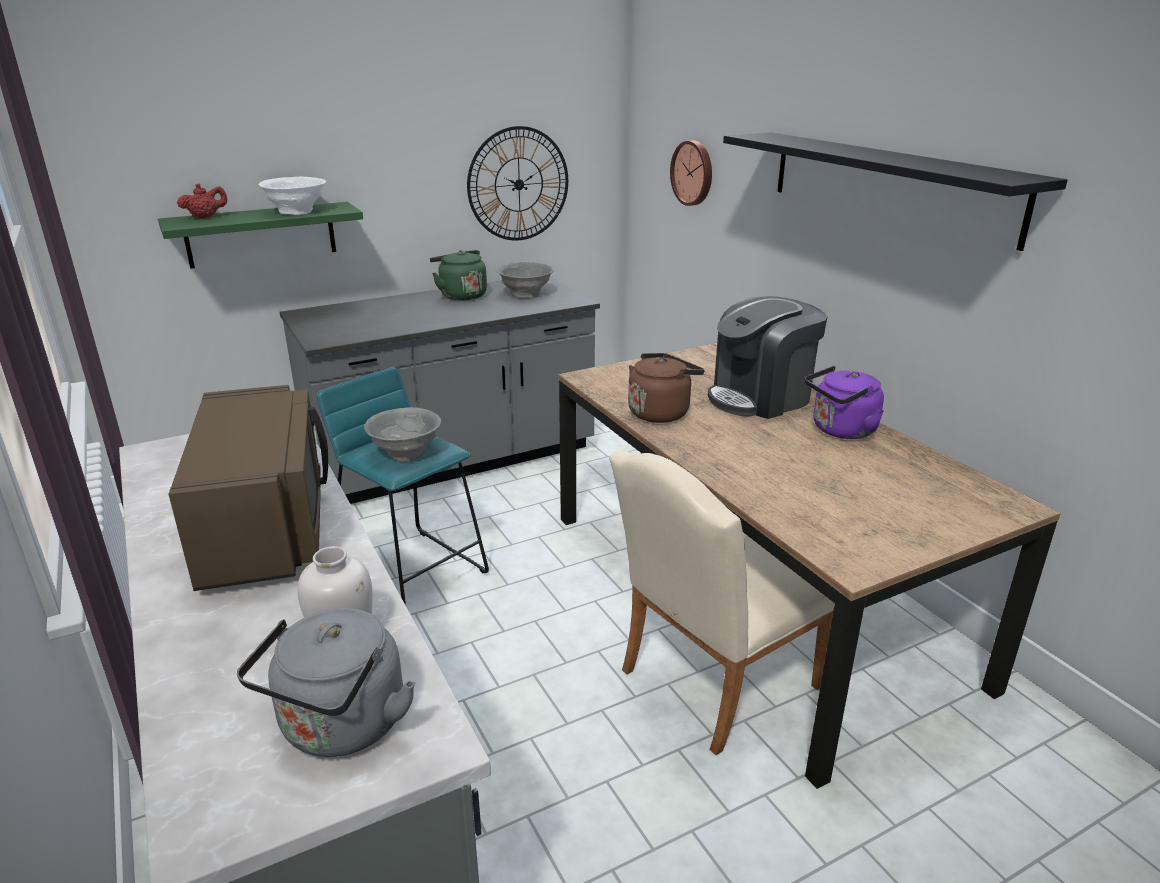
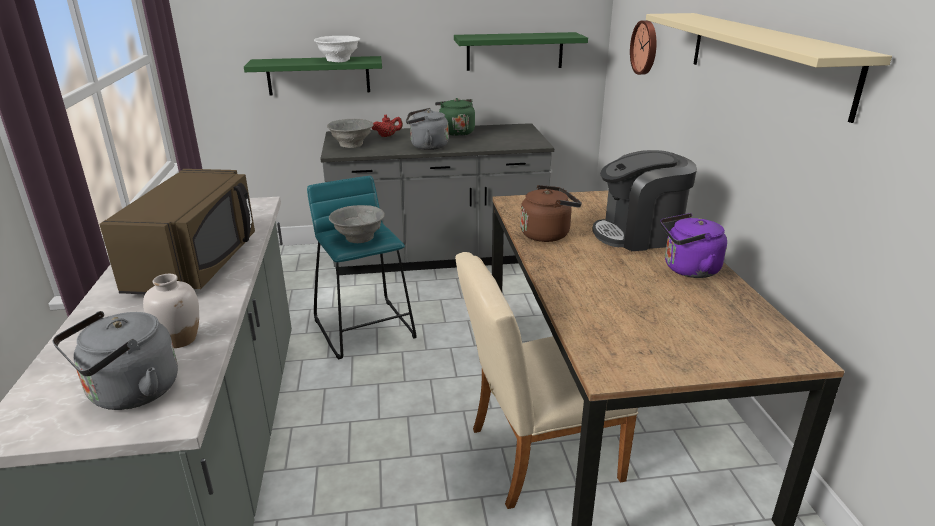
camera: 20 degrees right, 0 degrees up
red teapot [177,184,228,219] -> red teapot moved to [372,114,403,137]
wall clock [467,126,568,241] -> green shelf [454,32,588,71]
grey bowl [497,262,554,298] -> grey bowl moved to [327,119,374,148]
black shelf [723,132,1068,251] -> beige shelf [646,13,892,123]
none -> grey kettle [406,108,449,150]

